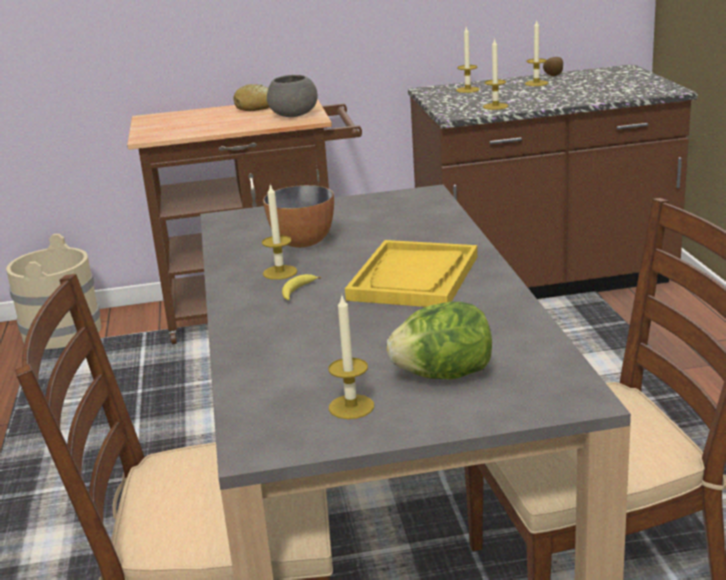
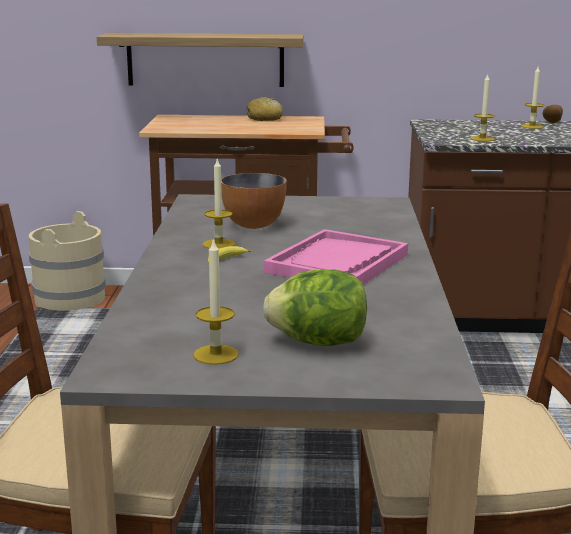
camera: 10 degrees right, 5 degrees down
grey bowl [267,75,318,117] -> none
yellow tray [345,240,478,307] -> pink tray [264,229,408,285]
candle [456,27,480,93] -> none
none -> shelf [97,33,304,87]

